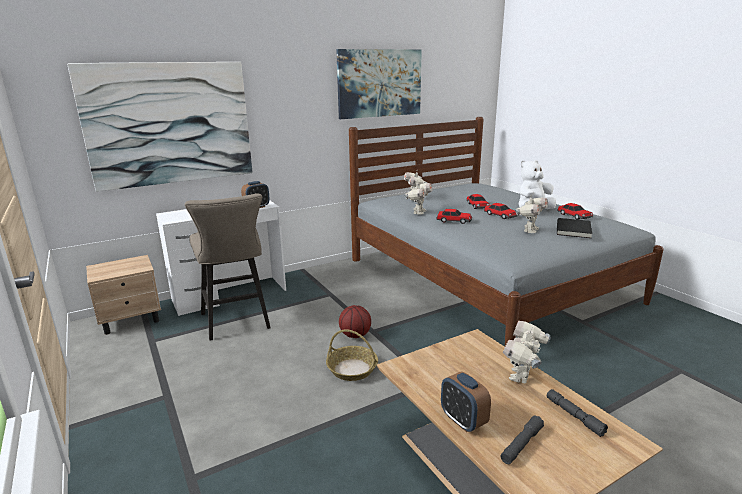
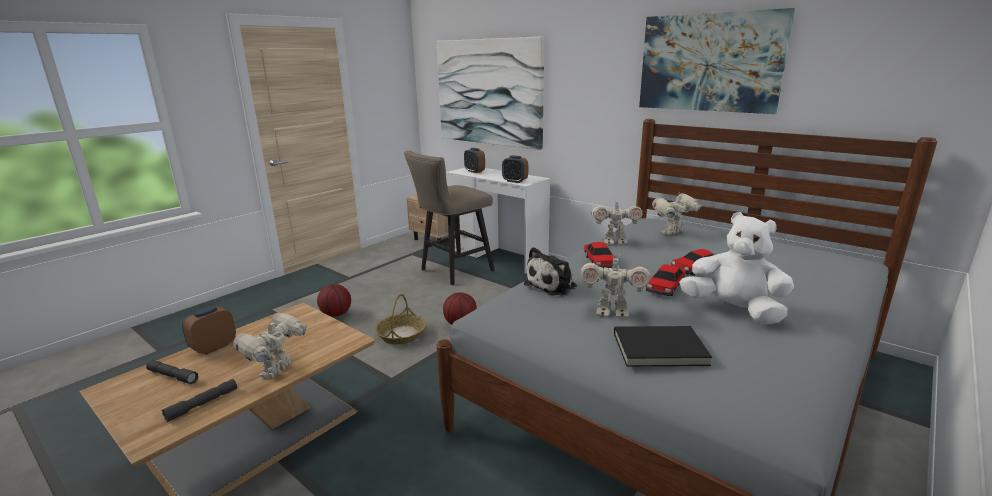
camera: 70 degrees right, 0 degrees up
toy robot [503,321,551,384] -> toy robot turned 75 degrees counterclockwise [233,313,307,379]
toy car [557,203,593,220] -> none
none -> basketball [317,284,351,317]
none -> alarm clock [464,148,485,173]
none -> plush toy [524,247,577,296]

